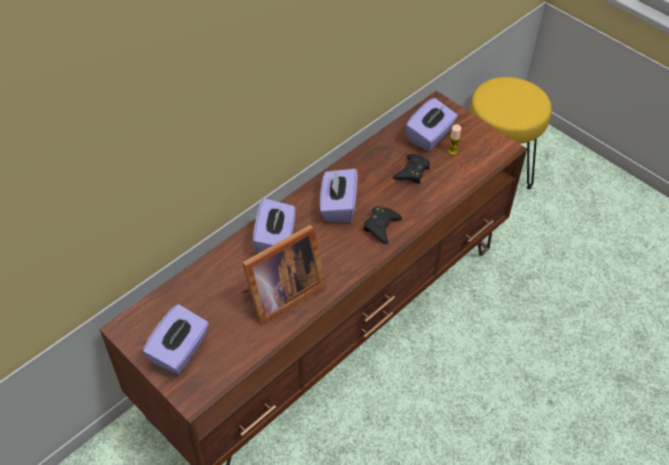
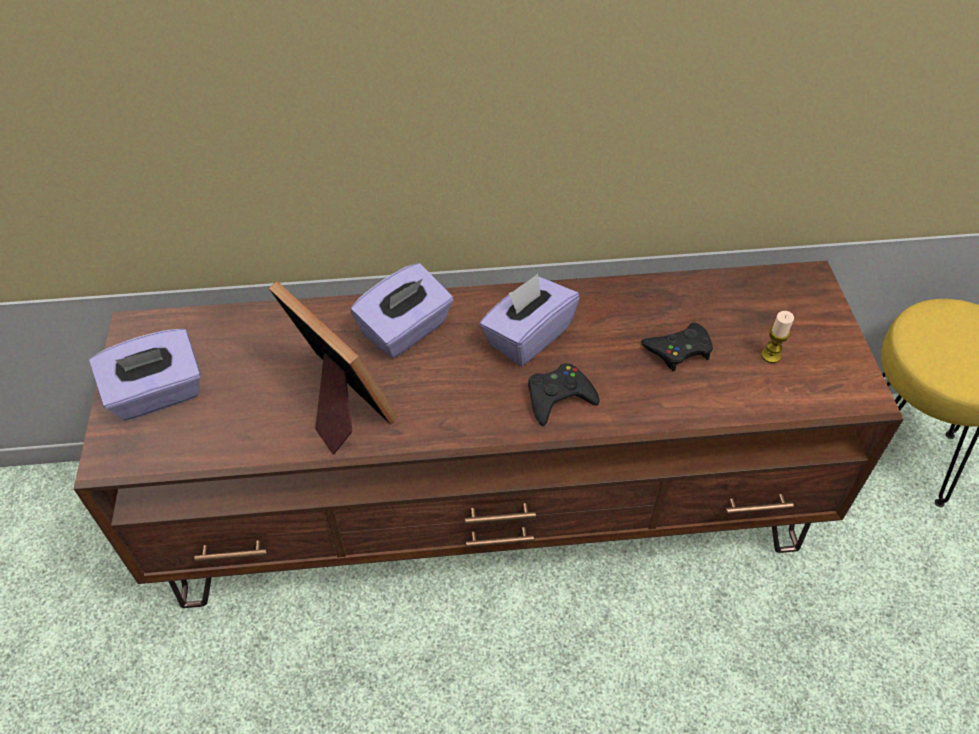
camera: 40 degrees right, 0 degrees up
picture frame [242,225,326,325] -> picture frame turned 135 degrees counterclockwise [269,281,398,454]
purple tissue box [406,98,458,151] -> none

